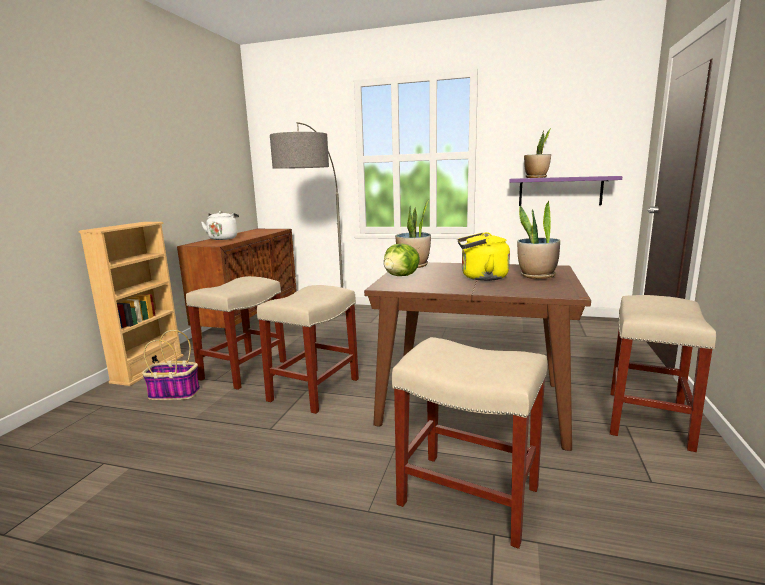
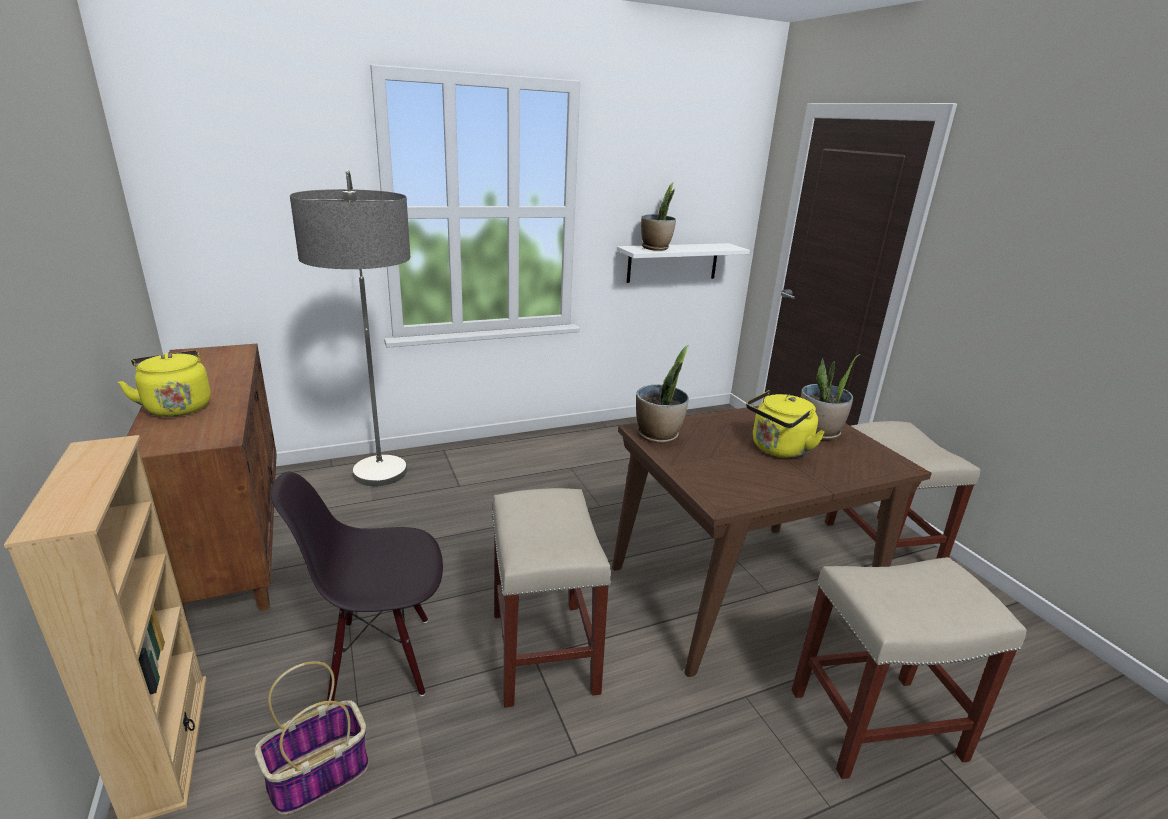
camera: 40 degrees left, 10 degrees up
beige stool [186,276,287,390] -> black chair [271,472,443,705]
white kettle [201,211,239,240] -> yellow kettle [118,350,211,417]
lettuce [384,243,420,276] -> none
purple shelf [509,176,622,206] -> white shelf [617,243,750,283]

